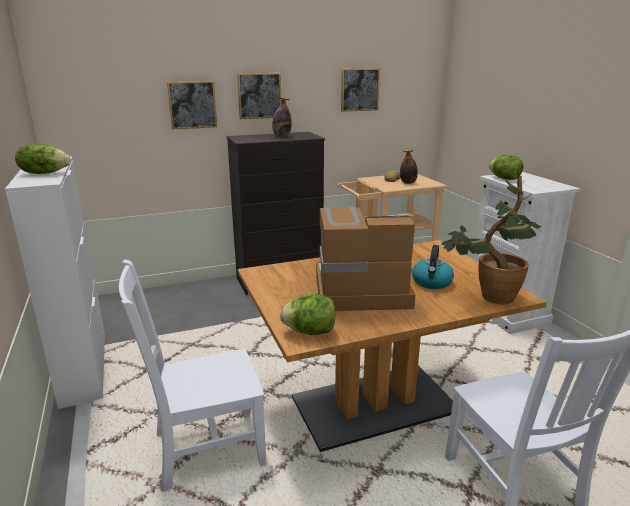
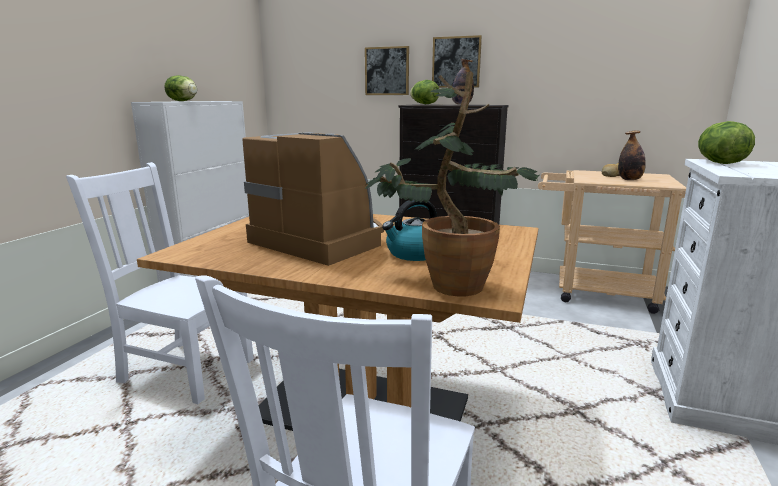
camera: 40 degrees right, 5 degrees down
lettuce [280,294,336,335] -> lettuce moved to [410,80,439,104]
picture [341,68,380,112] -> none

